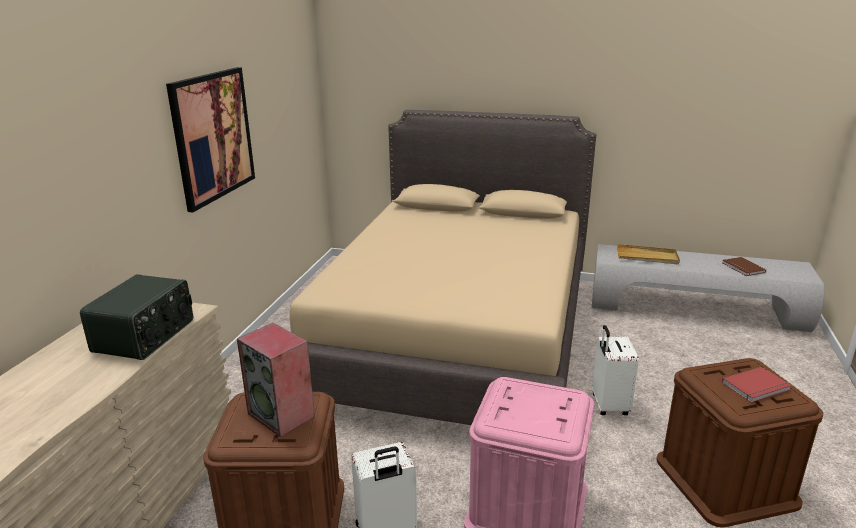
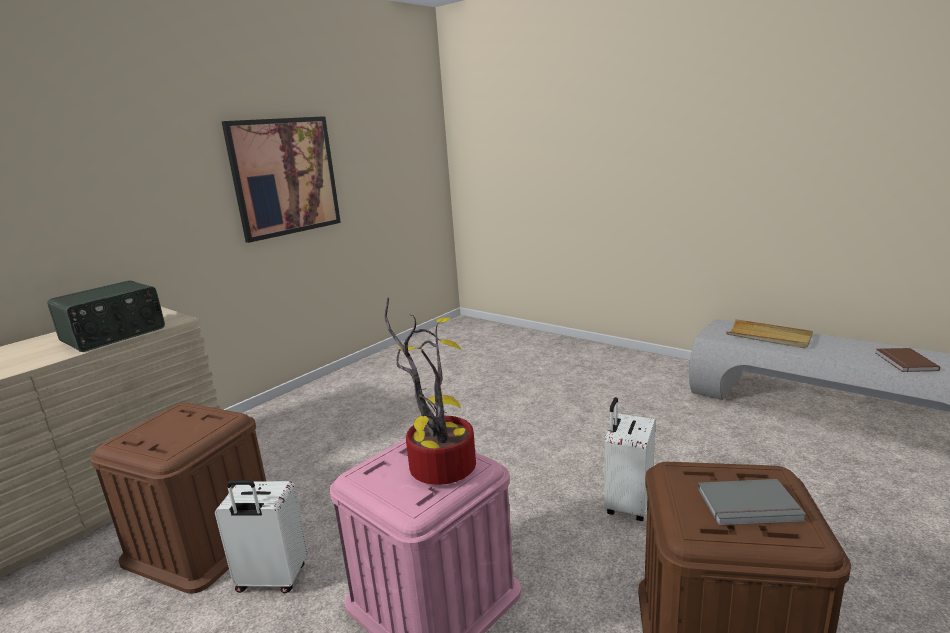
camera: 25 degrees right, 5 degrees down
speaker [237,323,315,437] -> none
beige bed [289,110,596,425] -> none
red book [722,367,792,403] -> grey book [698,479,806,526]
none -> potted plant [384,298,476,485]

